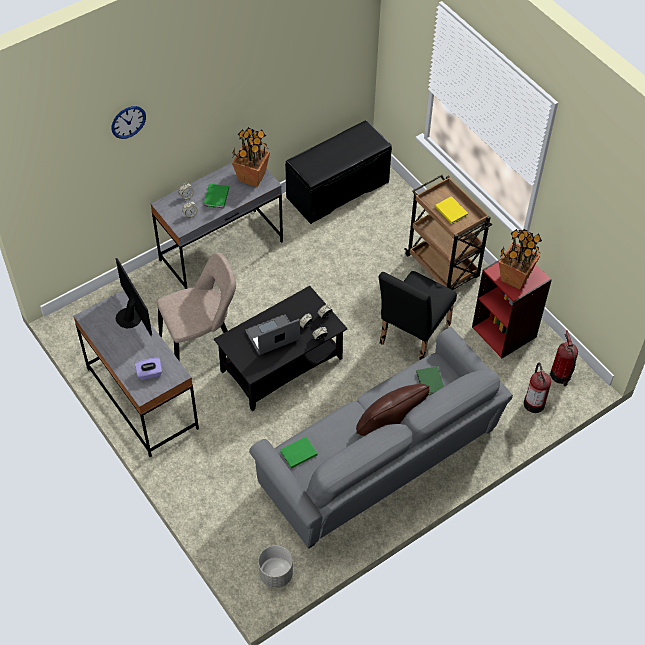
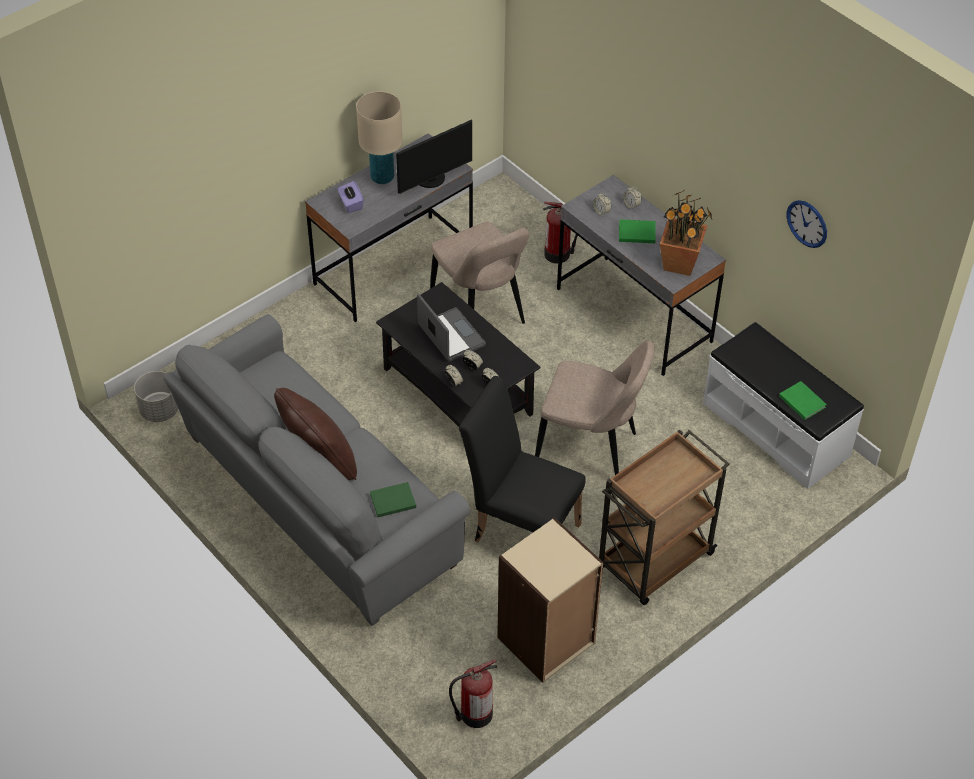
camera: 85 degrees right, 5 degrees down
wall clock [111,106,146,139] -> wall clock moved to [786,200,827,248]
green book [280,437,317,468] -> green book moved to [779,381,827,420]
black bench [285,120,392,224] -> white bench [703,322,864,489]
yellow book [435,196,468,224] -> none
red bookcase [472,260,552,358] -> beige bookcase [497,517,603,683]
potted plant [499,229,542,290] -> none
fire extinguisher [524,362,551,413] -> fire extinguisher moved to [543,202,578,264]
none -> beige table lamp [356,91,402,184]
none -> beige chair [535,341,655,475]

